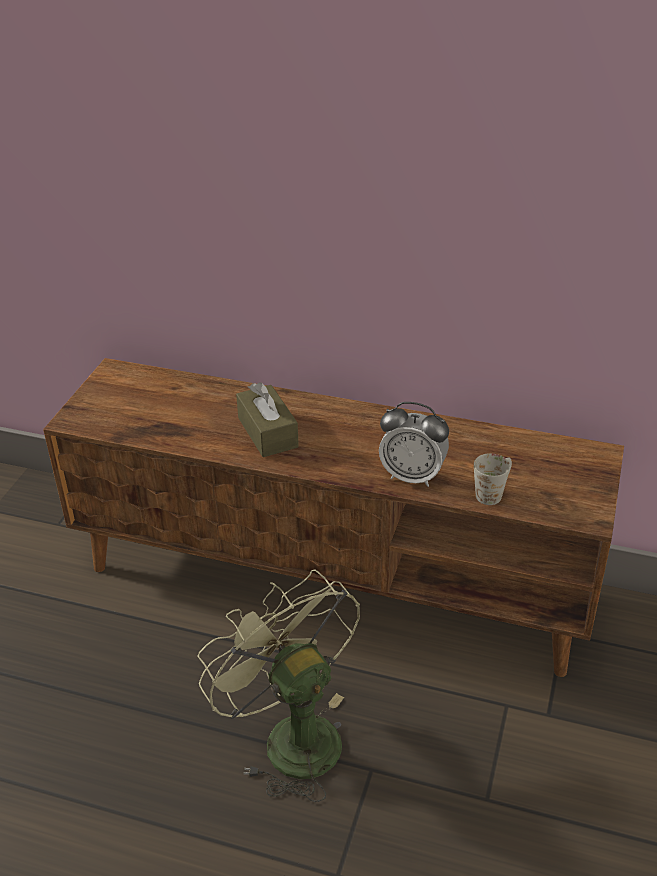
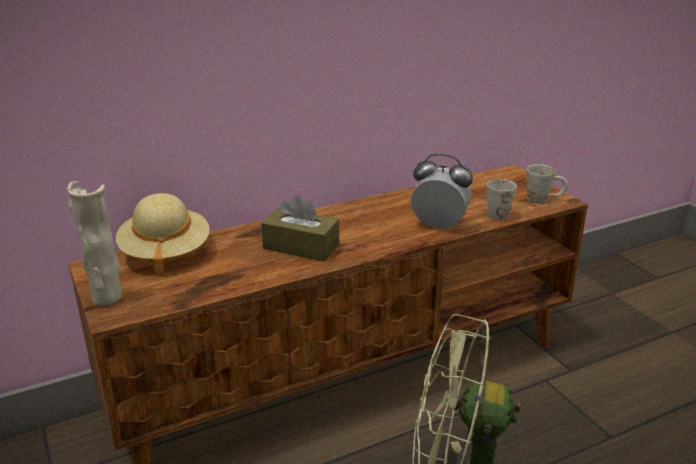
camera: 45 degrees left, 10 degrees down
alarm clock [379,402,449,487] -> alarm clock turned 135 degrees counterclockwise [411,154,473,230]
none -> beige vase [67,181,122,306]
none -> beige hat [116,193,210,277]
none -> white mug [527,164,568,204]

